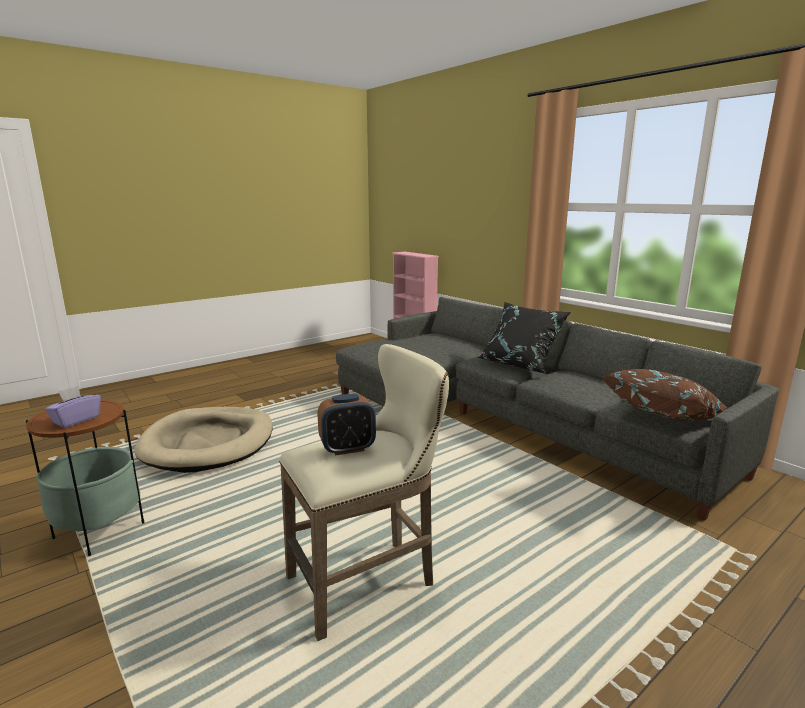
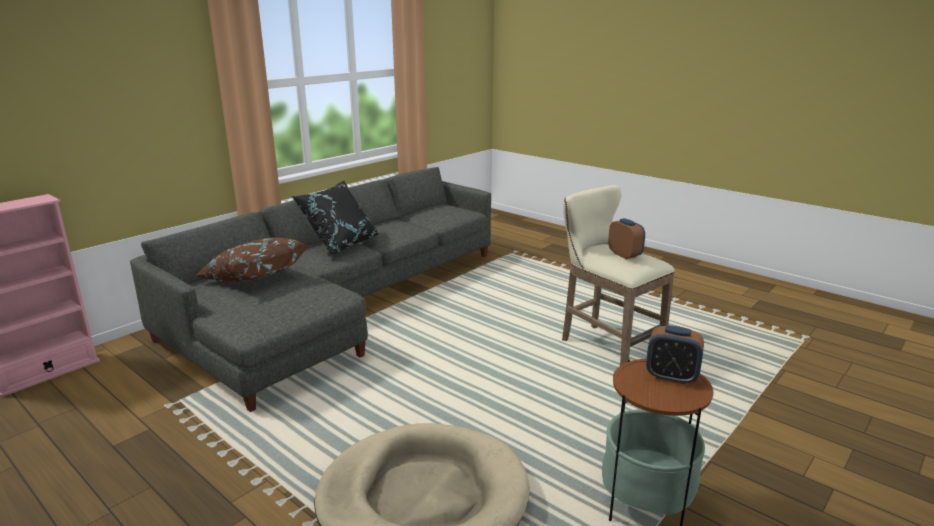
camera: 100 degrees left, 5 degrees up
purple tissue box [45,386,101,428] -> alarm clock [646,325,704,385]
brown pillow [602,369,728,421] -> brown pillow moved to [196,238,308,282]

